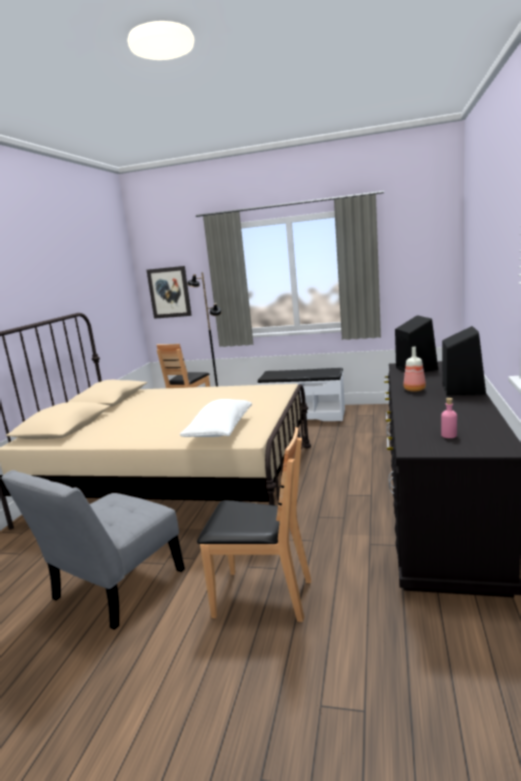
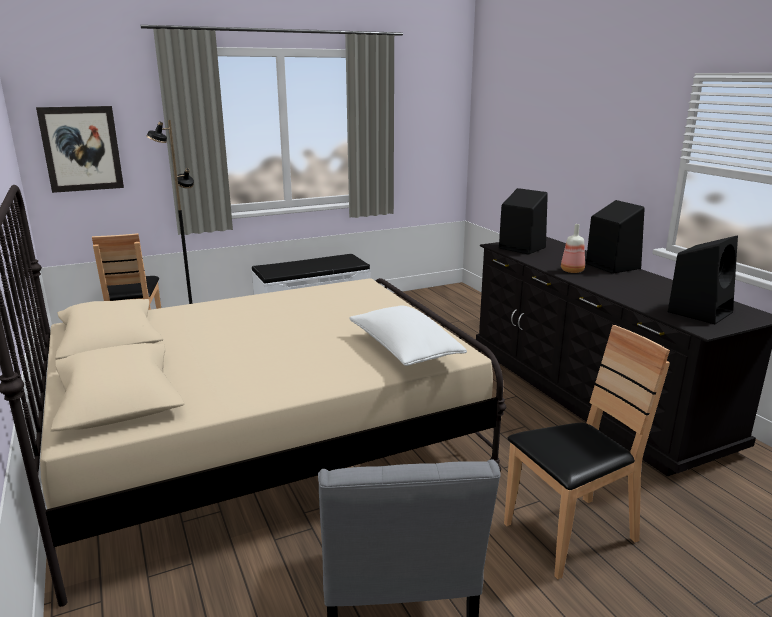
camera: 40 degrees left, 5 degrees up
pink bottle [441,398,457,438] -> black speaker [668,235,738,324]

